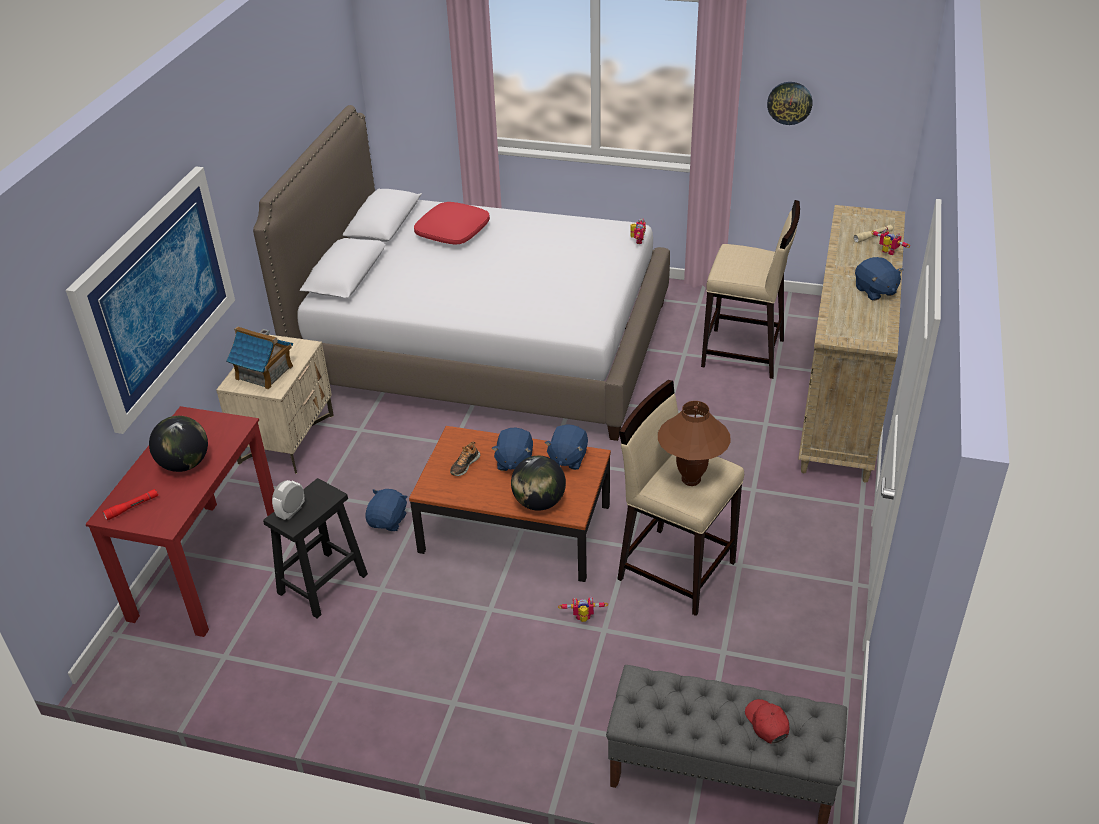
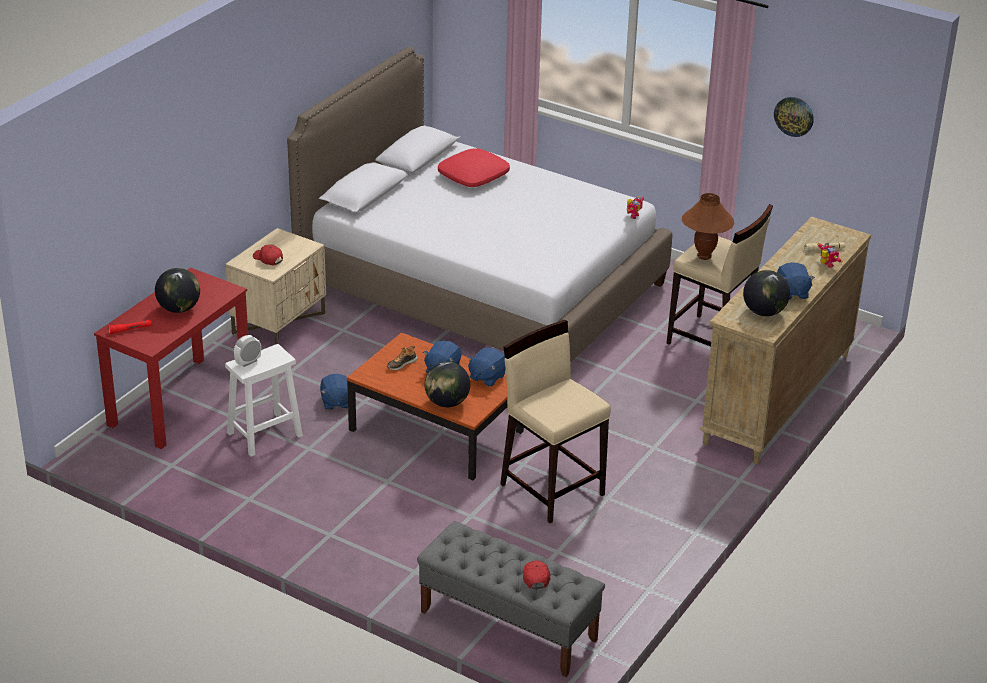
camera: 15 degrees right, 5 degrees down
picture [66,167,235,434] -> none
toy house [226,326,293,390] -> red cap [253,245,283,265]
black stool [263,478,368,618] -> white stool [225,344,303,457]
blue plush toy [366,489,407,531] -> blue plush toy turned 135 degrees clockwise [320,374,348,410]
toy robot [558,597,608,622] -> none
brown table lamp [658,401,731,486] -> brown table lamp moved to [682,193,734,260]
none -> globe [743,270,790,316]

